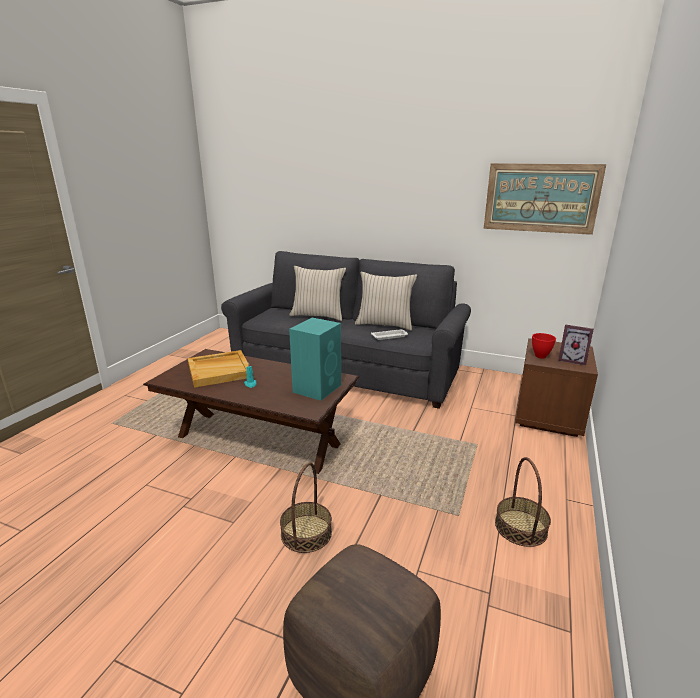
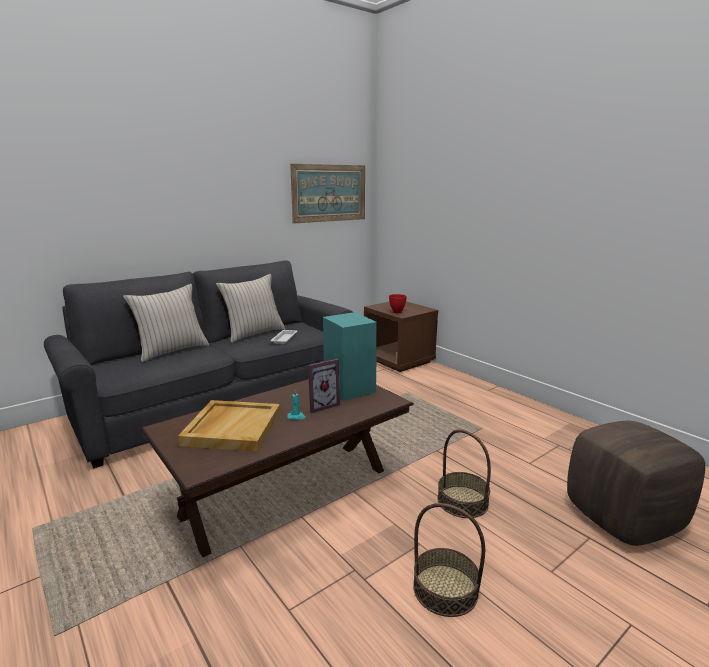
camera: 60 degrees left, 5 degrees down
basket [495,457,551,547] -> basket moved to [413,503,485,617]
picture frame [558,325,594,366] -> picture frame moved to [308,359,340,413]

